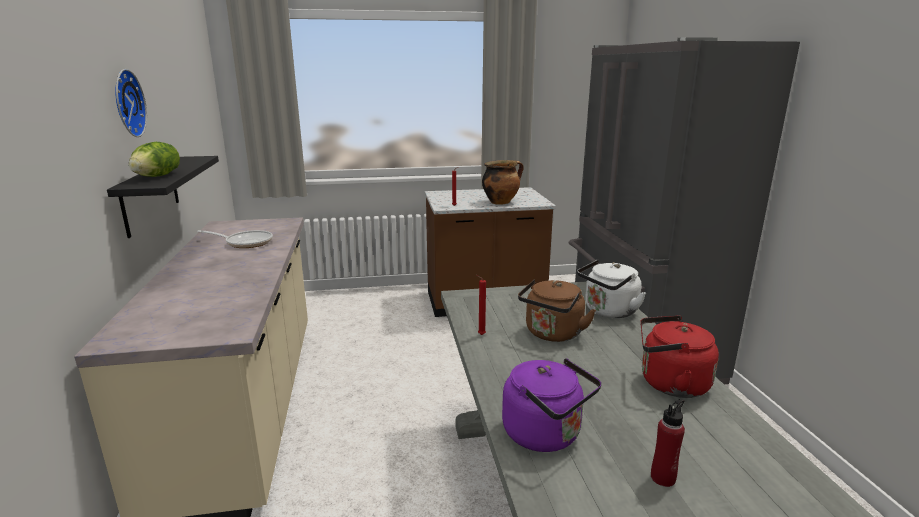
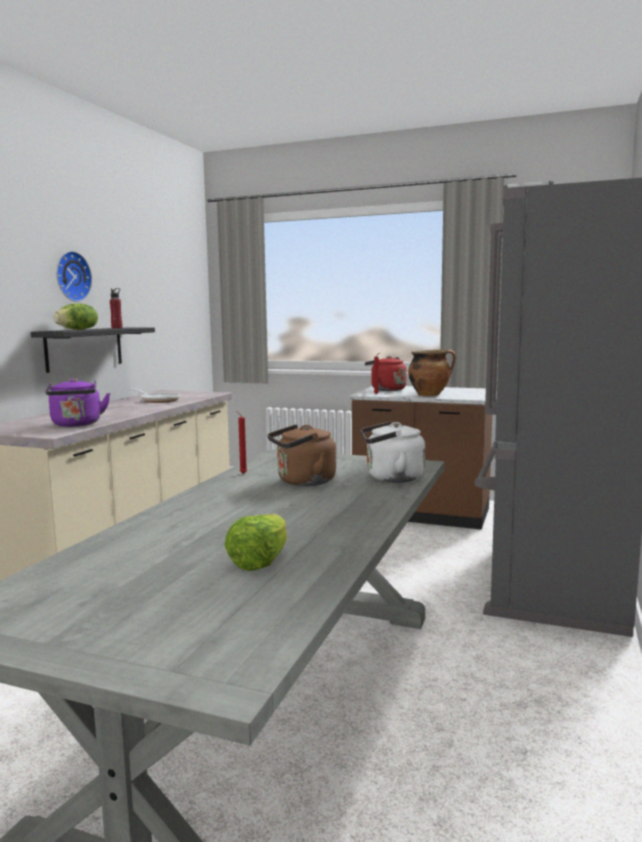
camera: 30 degrees right, 10 degrees down
purple kettle [502,358,601,452] -> purple kettle moved to [45,378,110,427]
red kettle [640,315,719,398] -> red kettle moved to [365,356,406,391]
red bottle [651,399,685,487] -> red bottle moved to [110,288,123,329]
none -> lettuce [224,514,287,571]

